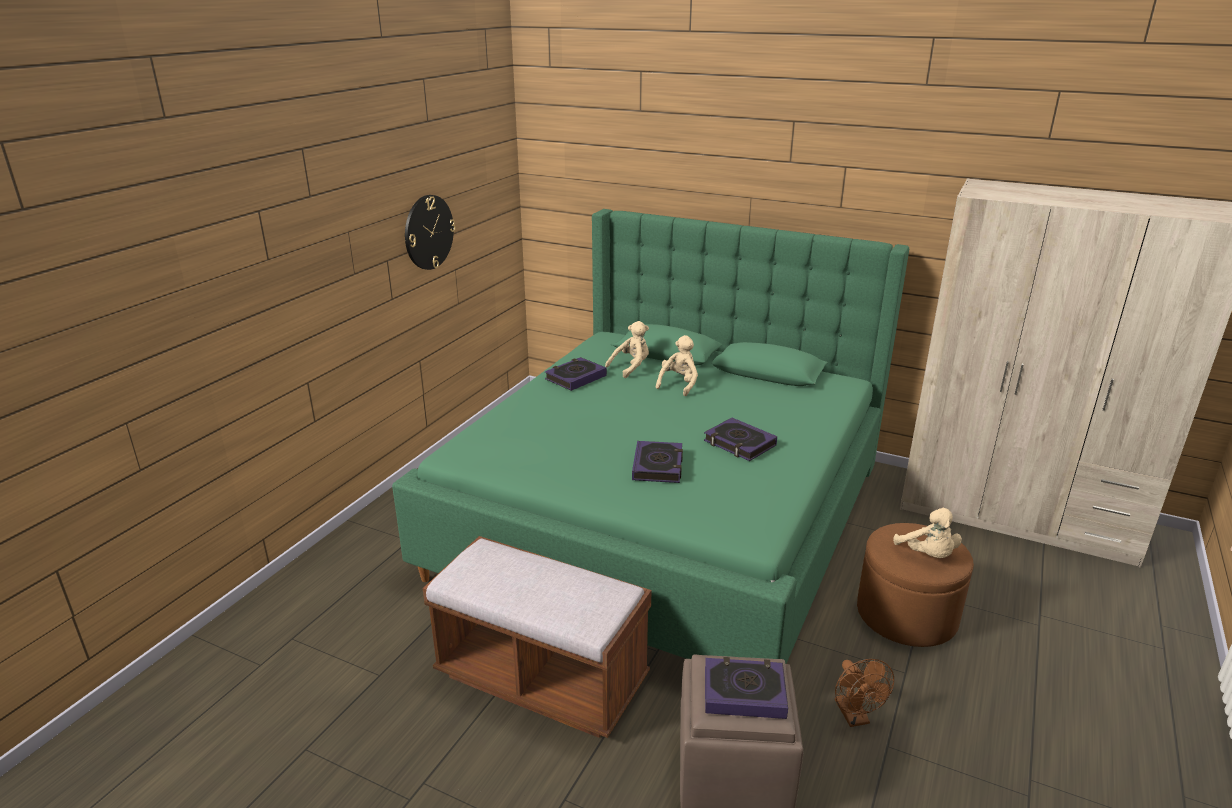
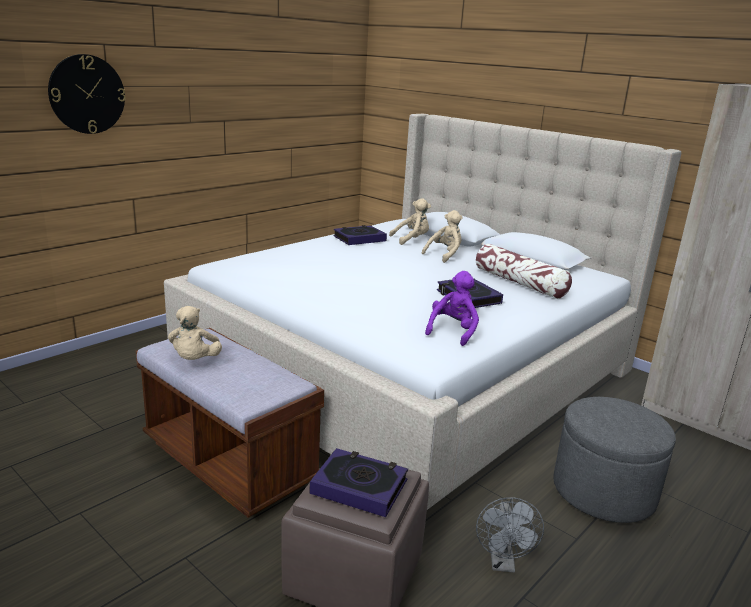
camera: 15 degrees right, 5 degrees down
green bed [392,209,909,664] -> beige bed [164,114,681,510]
wall clock [405,195,455,270] -> wall clock moved to [48,54,126,134]
book [632,441,683,483] -> none
brown fan [835,659,894,727] -> grey fan [476,497,544,572]
brown ottoman [857,523,974,647] -> grey ottoman [553,397,676,523]
beige plush toy [893,508,962,558] -> beige plush toy moved to [168,306,222,360]
none -> purple plush toy [425,271,479,346]
none -> pillow [476,244,572,299]

